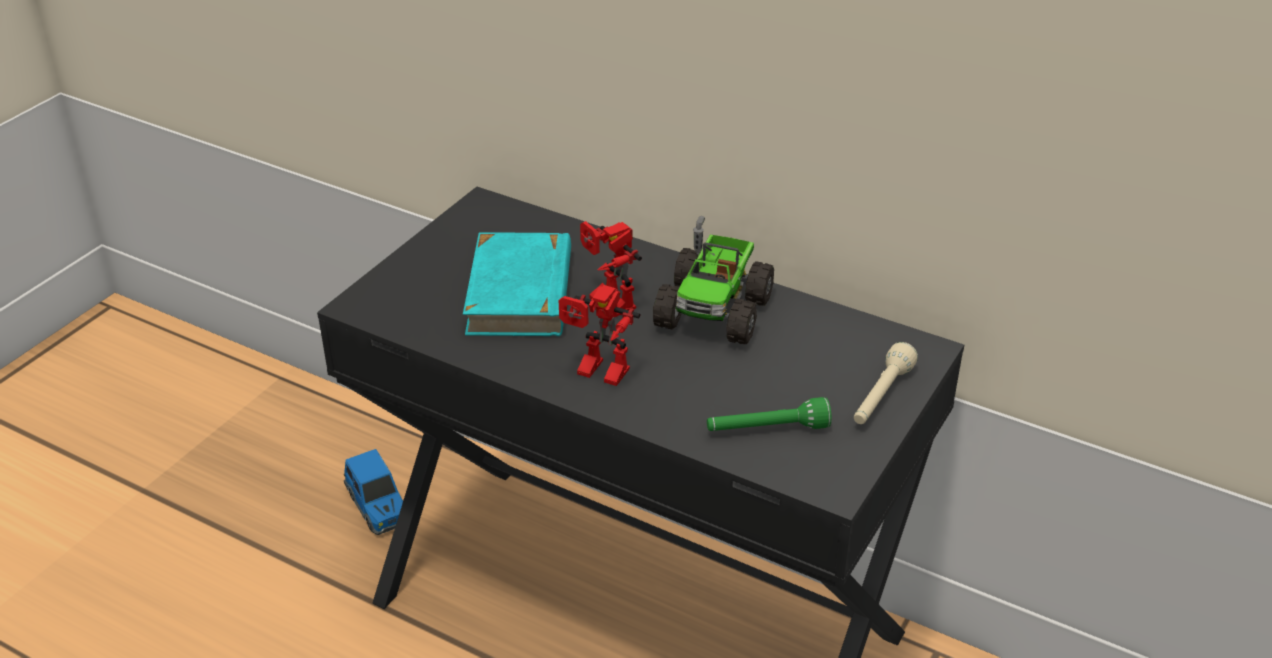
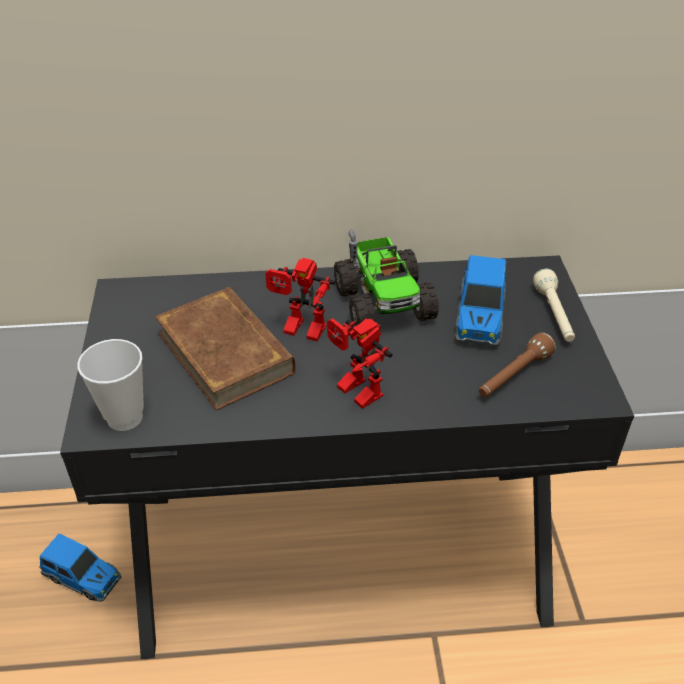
camera: 35 degrees left, 5 degrees up
turquoise book [463,232,571,336] -> brown book [155,287,296,410]
toy robot [559,285,640,386] -> toy robot turned 60 degrees clockwise [327,318,393,409]
green flashlight [707,397,831,431] -> brown flashlight [479,332,556,397]
none -> cup [77,339,144,431]
none -> toy car [455,255,506,347]

